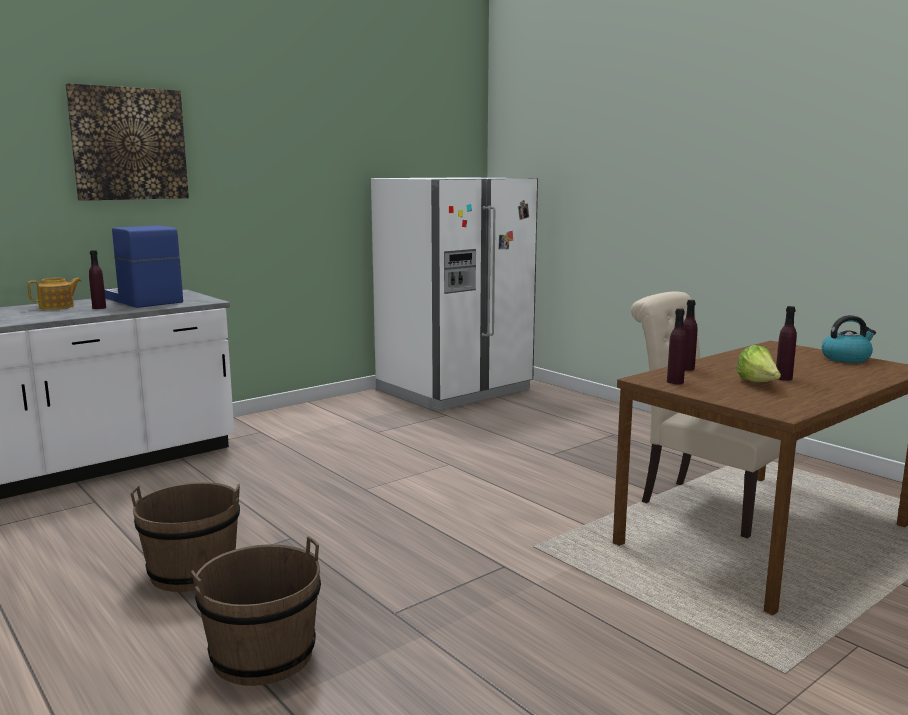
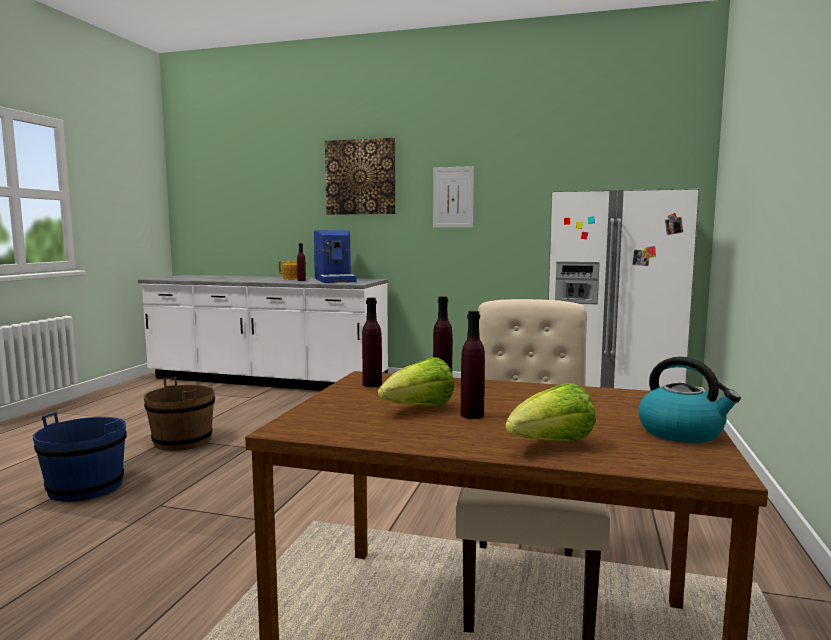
camera: 55 degrees right, 5 degrees down
coffee machine [104,226,183,308] -> coffee machine turned 150 degrees clockwise [314,230,357,283]
brown bucket [191,536,321,686] -> blue bucket [33,412,127,502]
none -> picture [433,166,474,228]
none -> lettuce [505,383,596,442]

